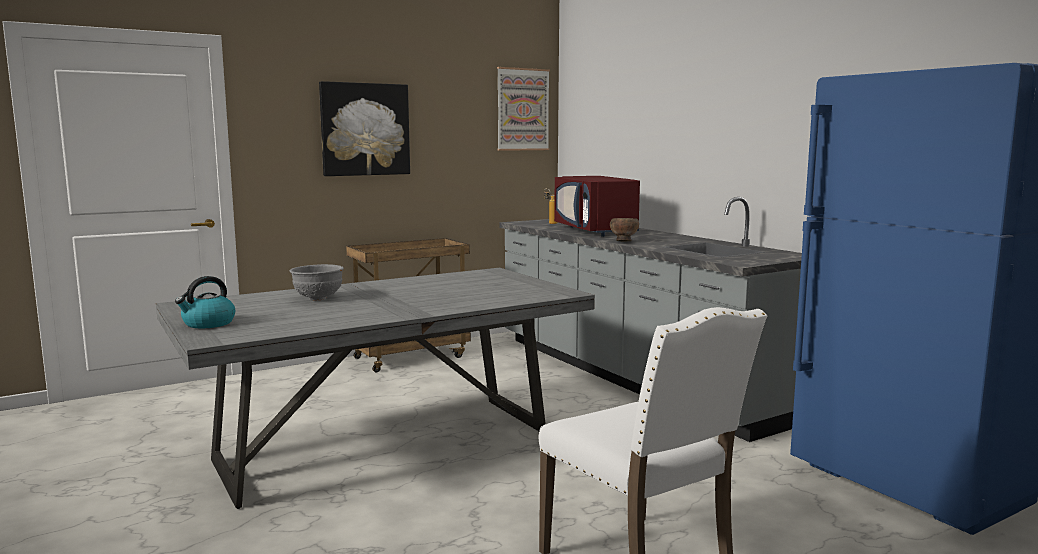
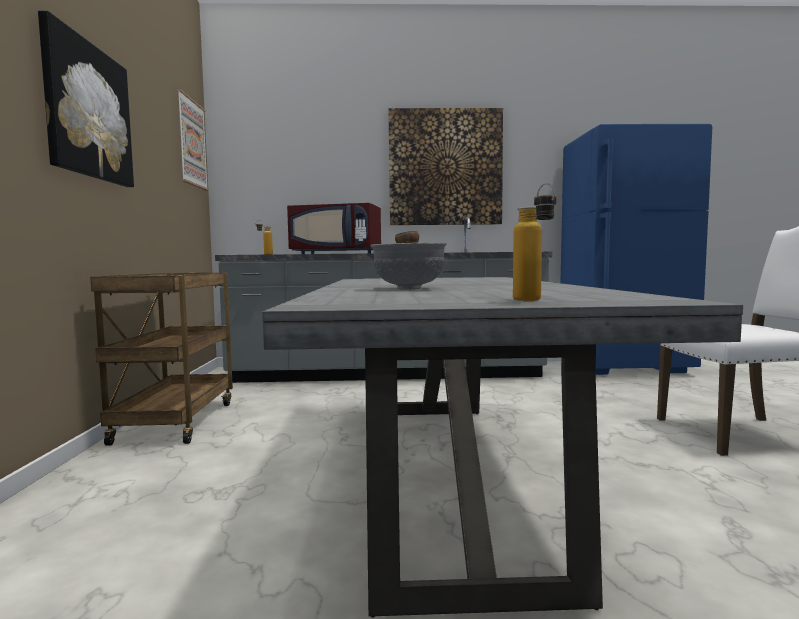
camera: 60 degrees left, 5 degrees down
kettle [175,276,235,328] -> bottle [513,183,556,301]
none -> picture [388,108,503,225]

